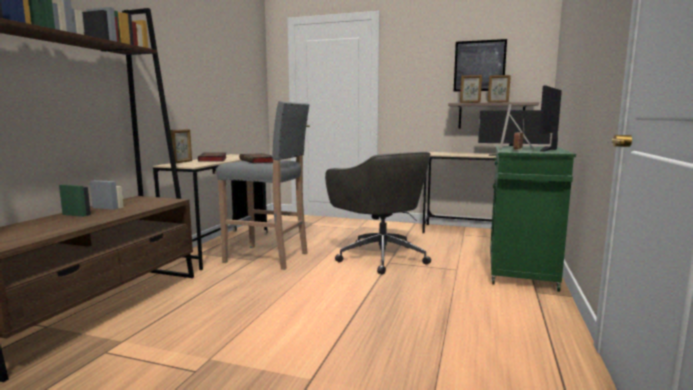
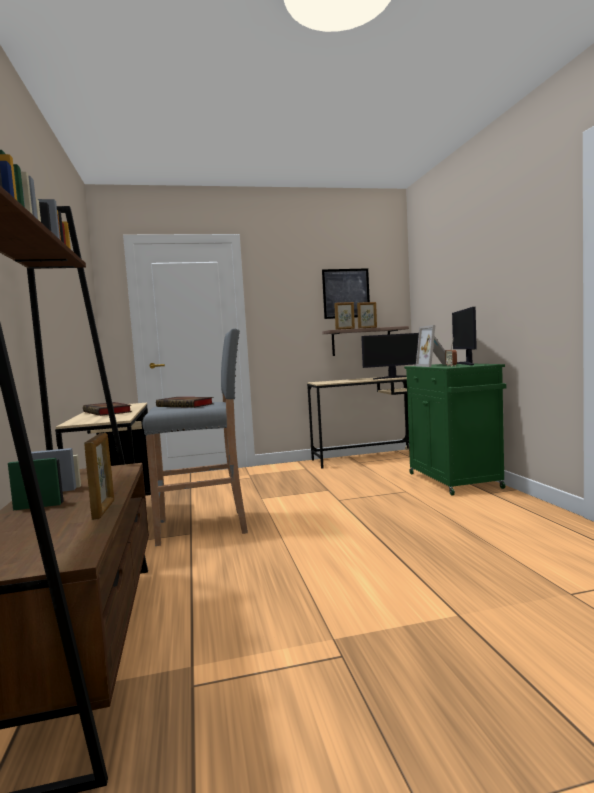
camera: 30 degrees left, 5 degrees down
picture frame [170,129,192,163] -> picture frame moved to [84,433,114,520]
grey office chair [325,152,431,275] -> none

